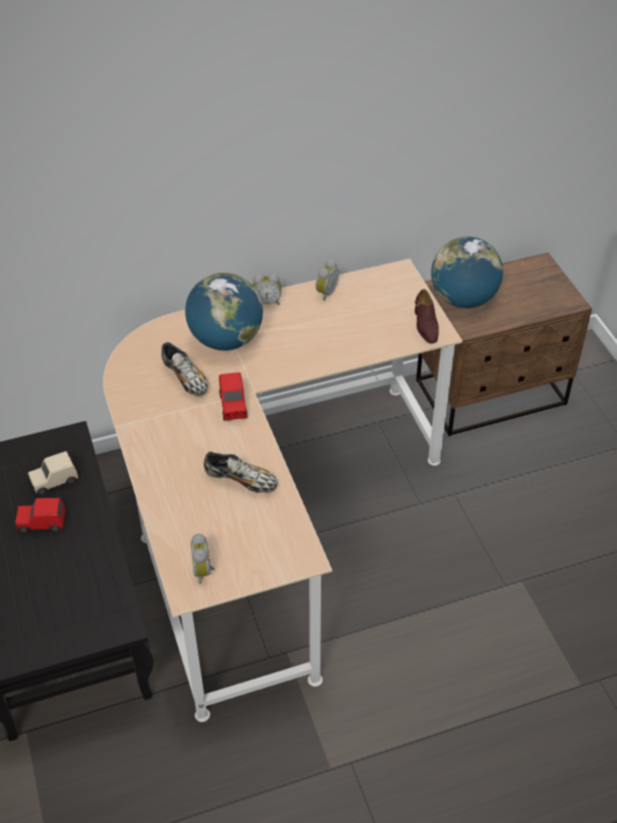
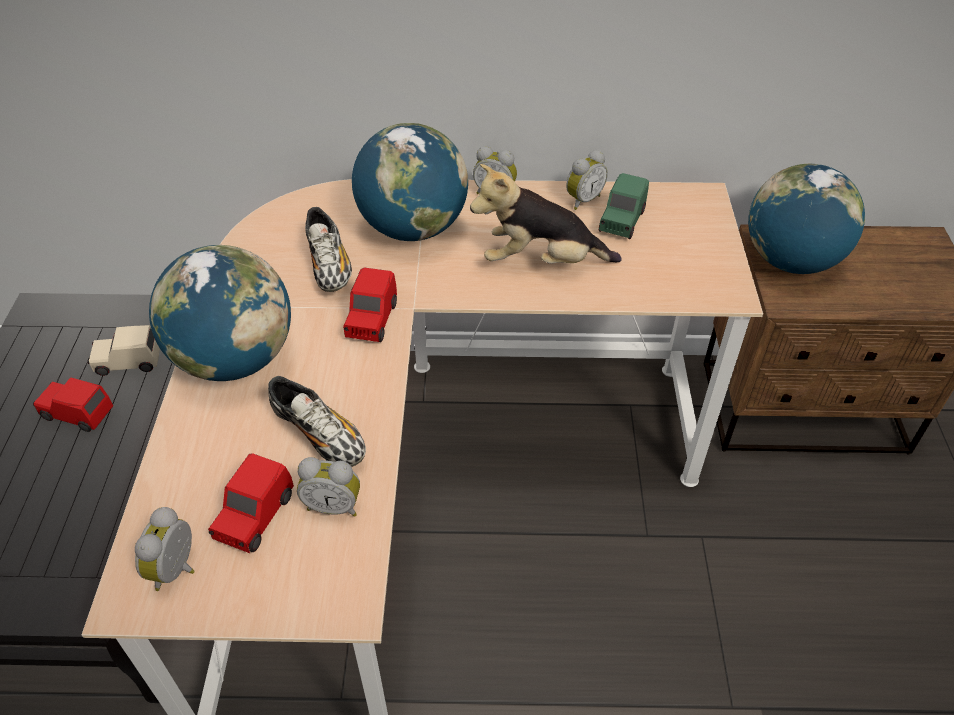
camera: 20 degrees right, 0 degrees up
brown shoe [415,289,439,344] -> none
none -> globe [149,245,291,381]
none -> red toy car [208,453,294,553]
none -> alarm clock [297,457,360,517]
none -> plush toy [470,164,622,264]
none -> green toy car [599,173,649,239]

